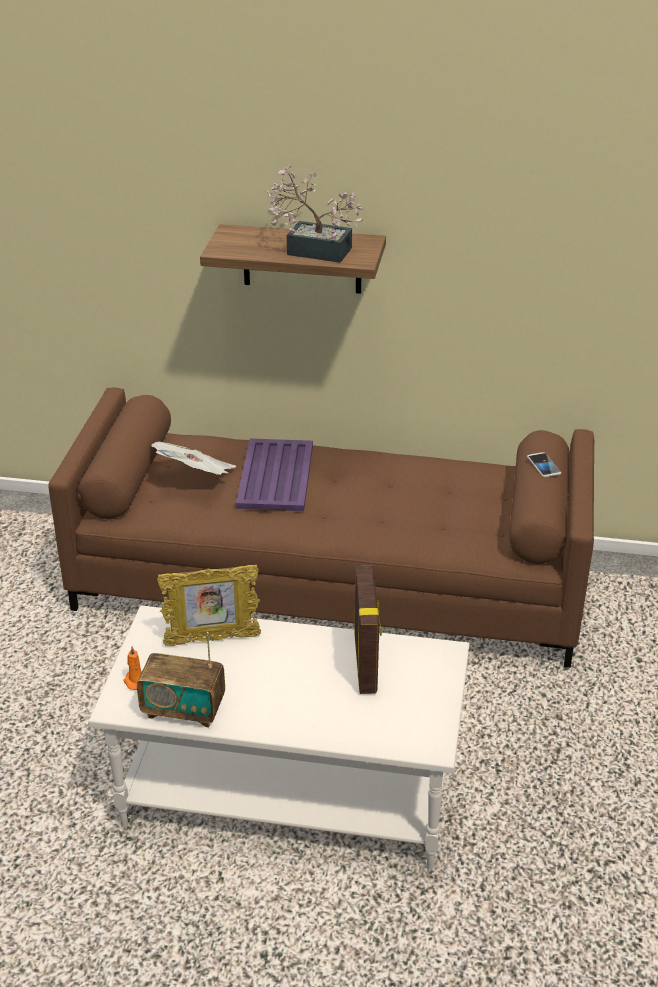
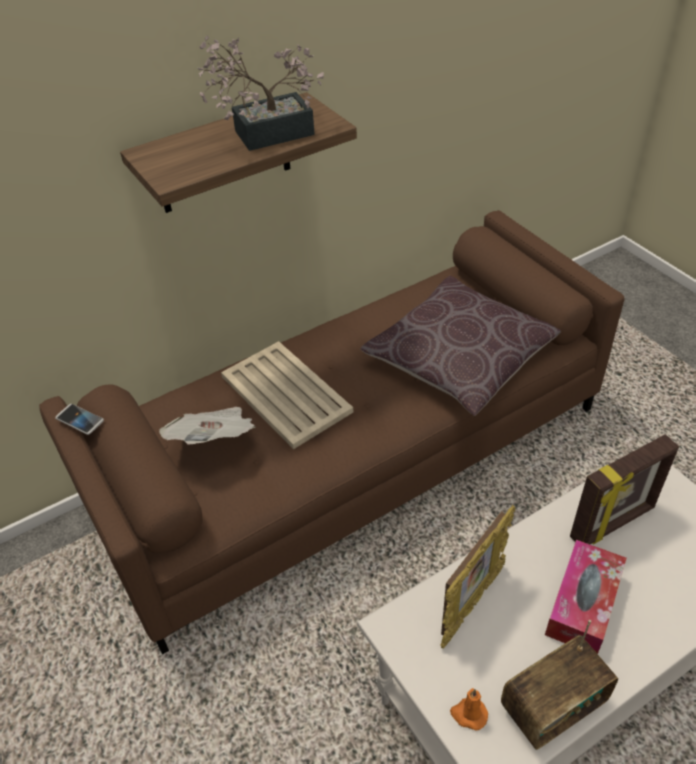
camera: 40 degrees left, 10 degrees up
purple tray [236,438,313,511] -> beige tray [221,341,353,449]
picture frame [354,565,382,694] -> picture frame turned 105 degrees clockwise [570,434,679,544]
phone [527,452,561,477] -> phone moved to [55,404,104,435]
none -> brown pillow [360,276,561,416]
none -> tissue box [545,540,626,654]

